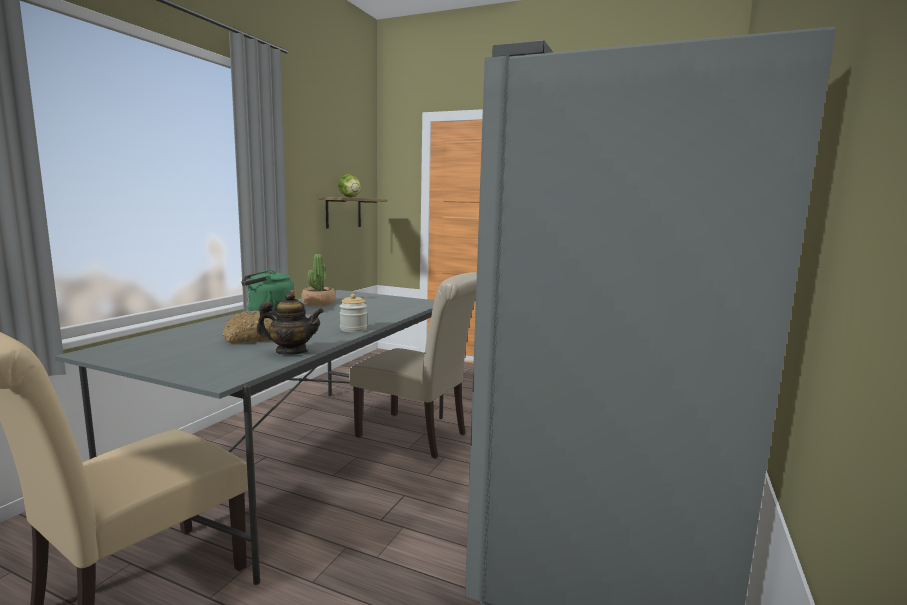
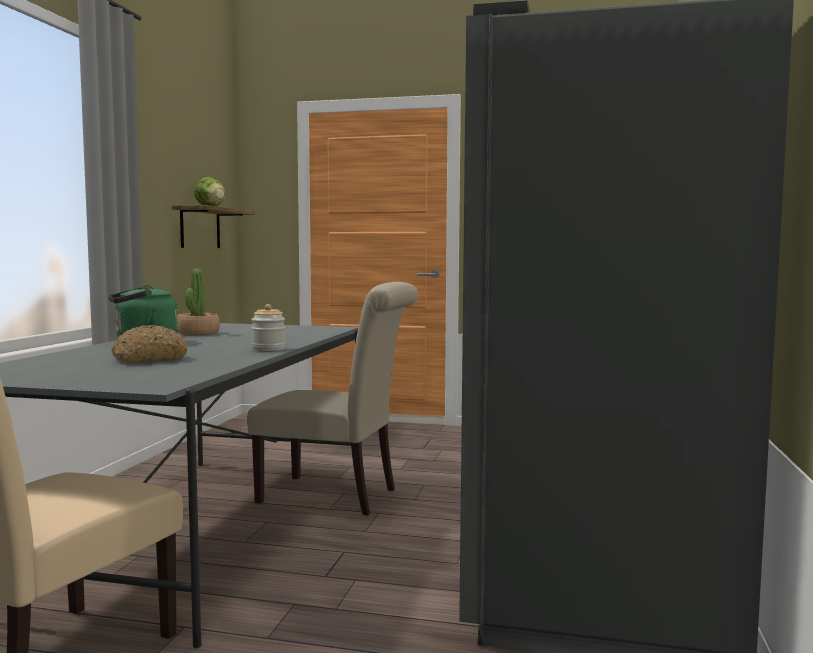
camera: 10 degrees left, 5 degrees down
teapot [256,292,324,355] -> none

